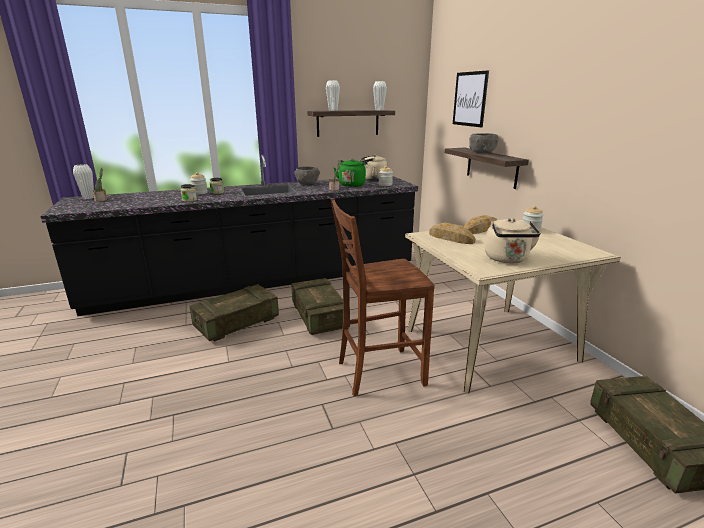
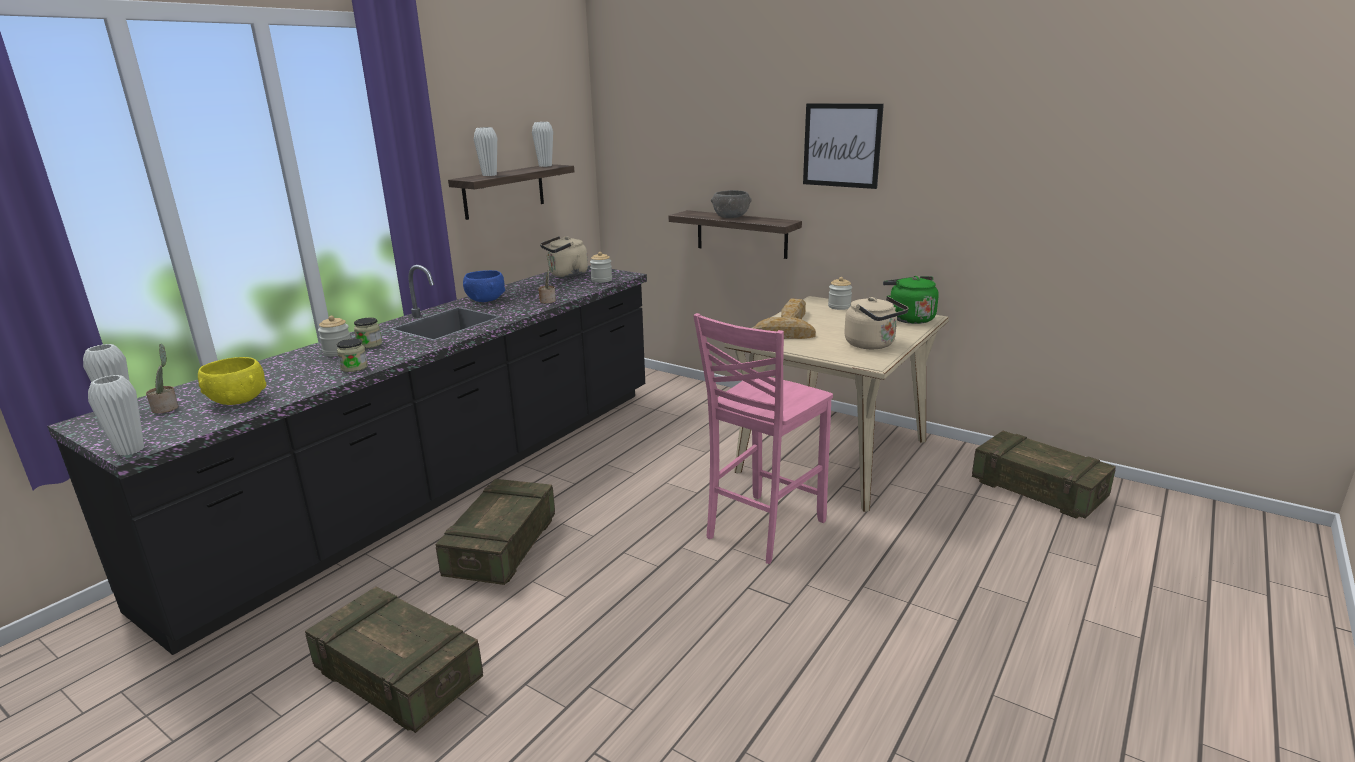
camera: 35 degrees left, 0 degrees up
crate [291,278,350,335] -> crate moved to [305,587,483,733]
grey bowl [294,166,320,185] -> blue bowl [463,270,505,302]
brown chair [331,198,435,396] -> pink chair [693,313,833,564]
green kettle [334,159,368,187] -> green kettle moved to [883,276,939,324]
picture [453,70,489,127] -> picture moved to [803,103,884,189]
none -> white vase [88,375,144,456]
none -> yellow bowl [198,357,266,405]

